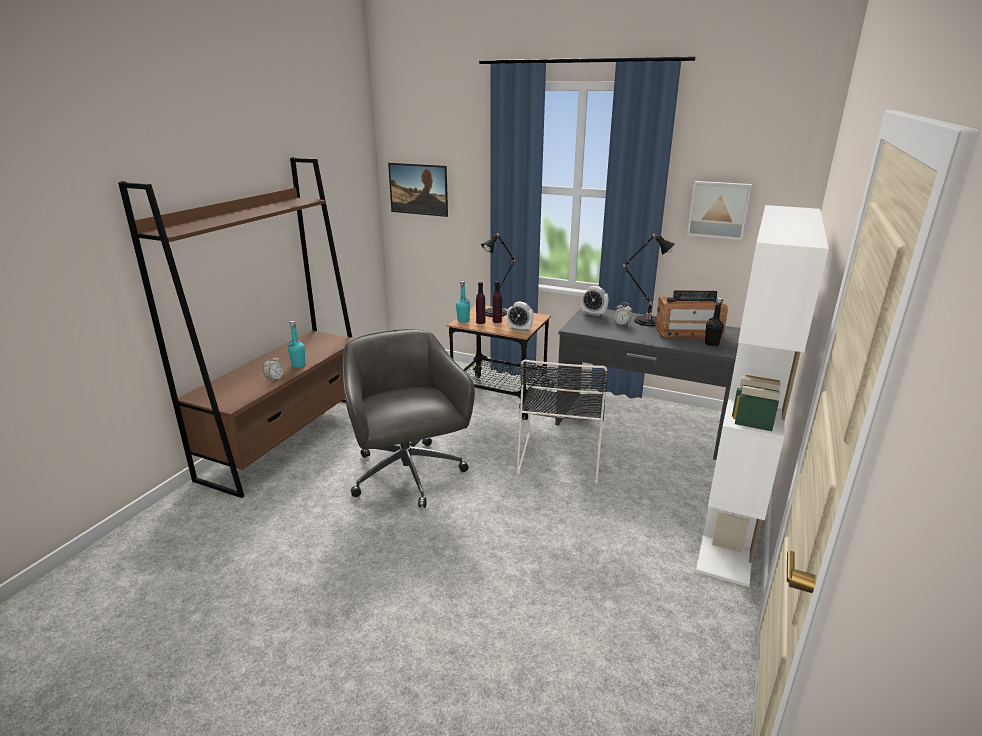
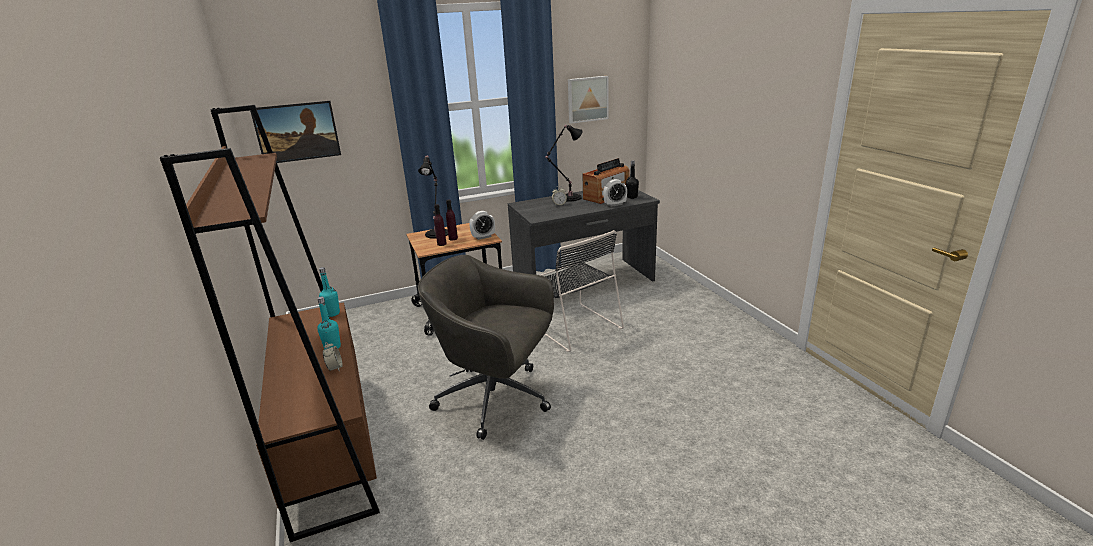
camera: 45 degrees left, 0 degrees up
turquoise bottle [456,281,470,323] -> turquoise bottle moved to [319,267,340,317]
alarm clock [581,286,608,316] -> alarm clock moved to [603,179,627,207]
white bookcase [696,205,829,587] -> none

